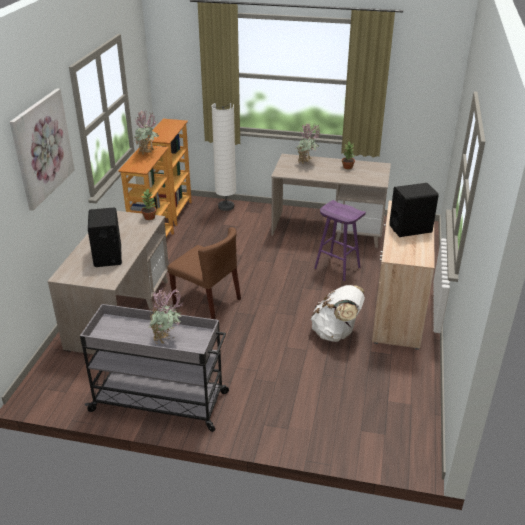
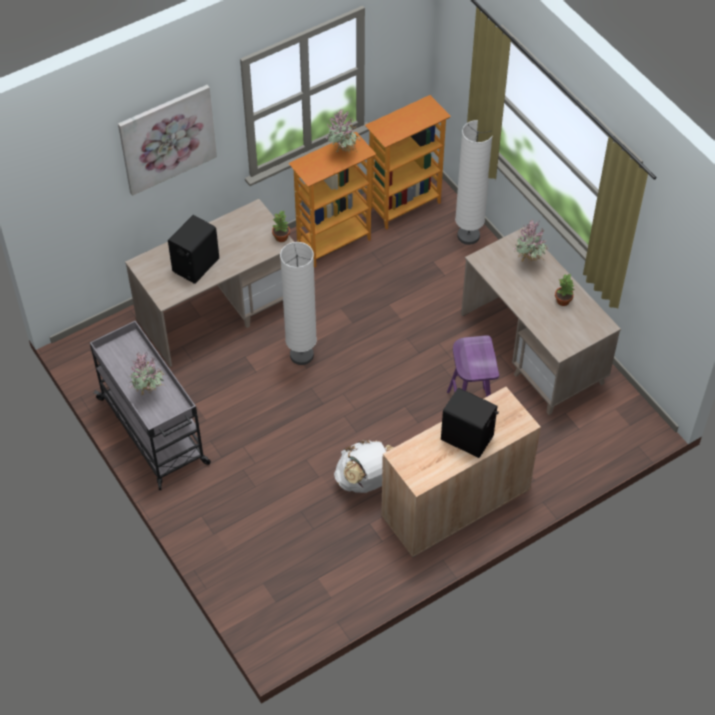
camera: 45 degrees right, 20 degrees up
brown chair [167,227,241,320] -> white floor lamp [280,242,317,365]

